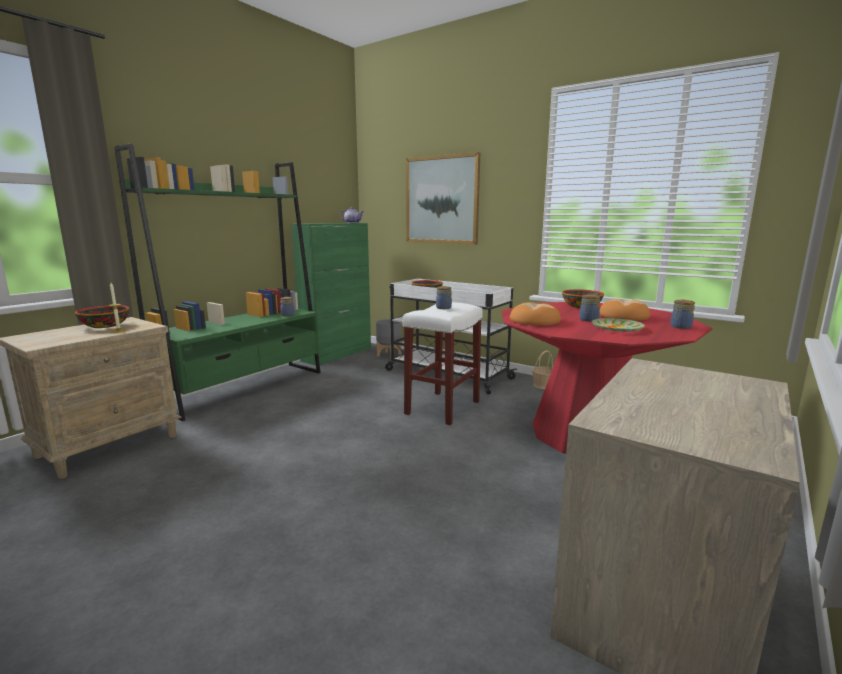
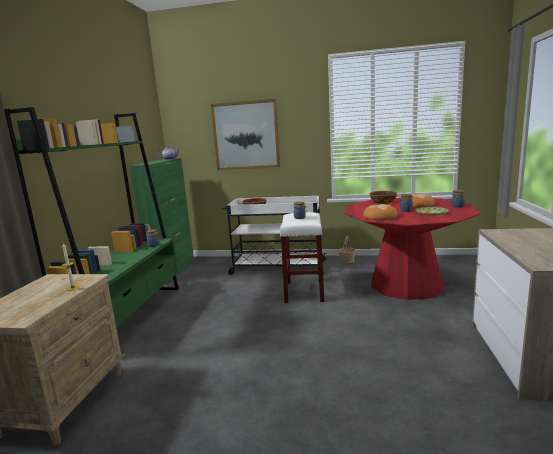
camera: 25 degrees left, 0 degrees up
bowl [75,305,129,328] -> none
grey planter [376,319,401,357] -> none

